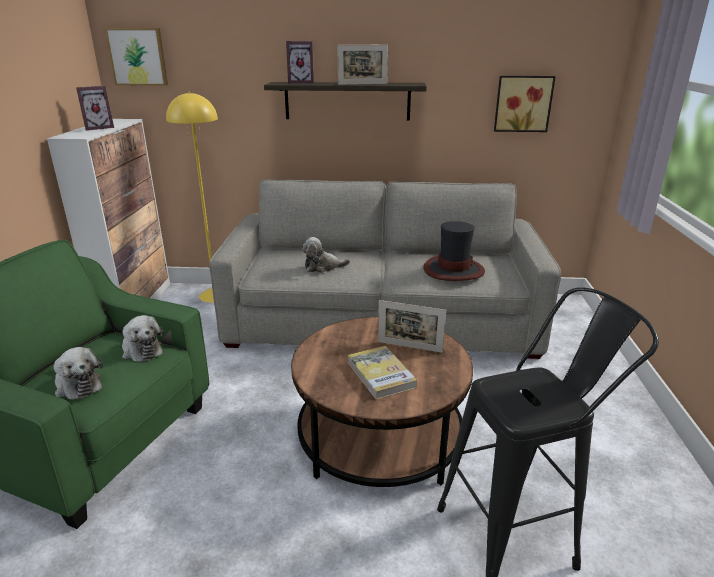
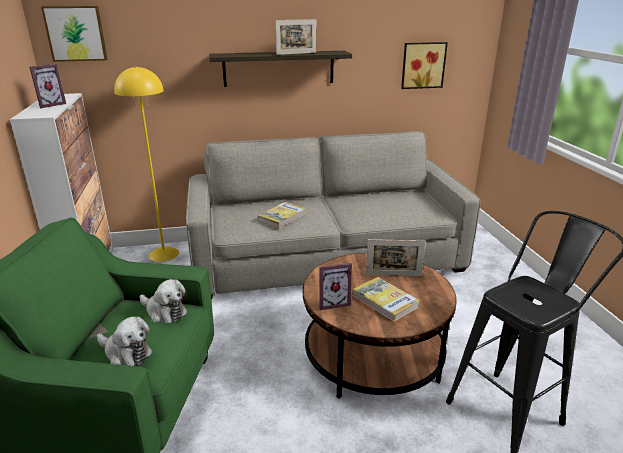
camera: 15 degrees left, 0 degrees up
picture frame [286,41,314,84] -> picture frame moved to [319,263,352,310]
plush toy [301,237,350,273] -> book [258,202,306,228]
hat [423,221,485,281] -> none

